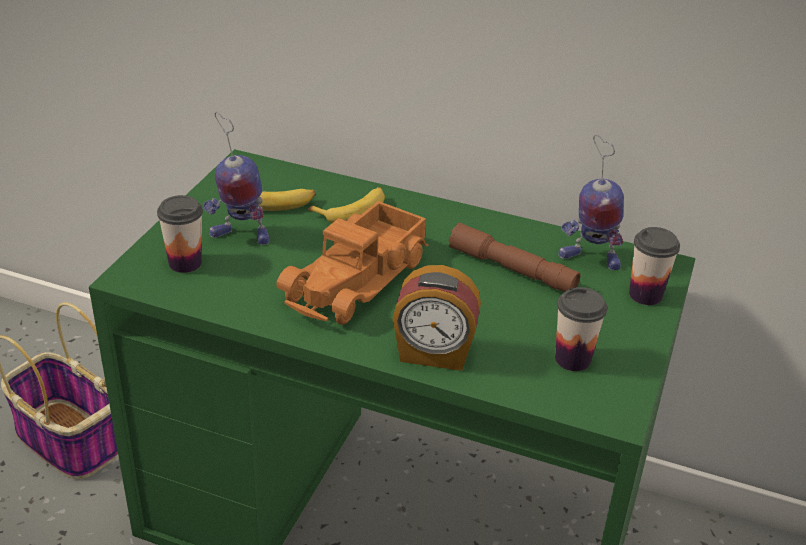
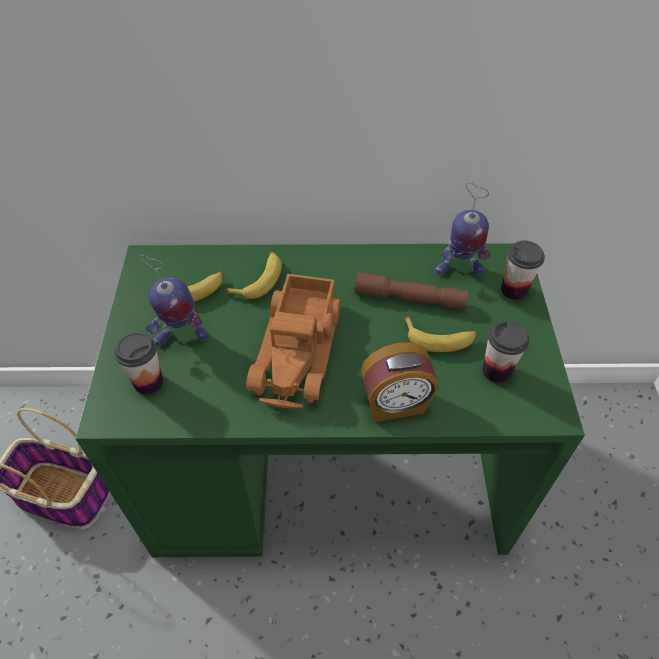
camera: 20 degrees left, 15 degrees up
none -> banana [404,317,478,352]

